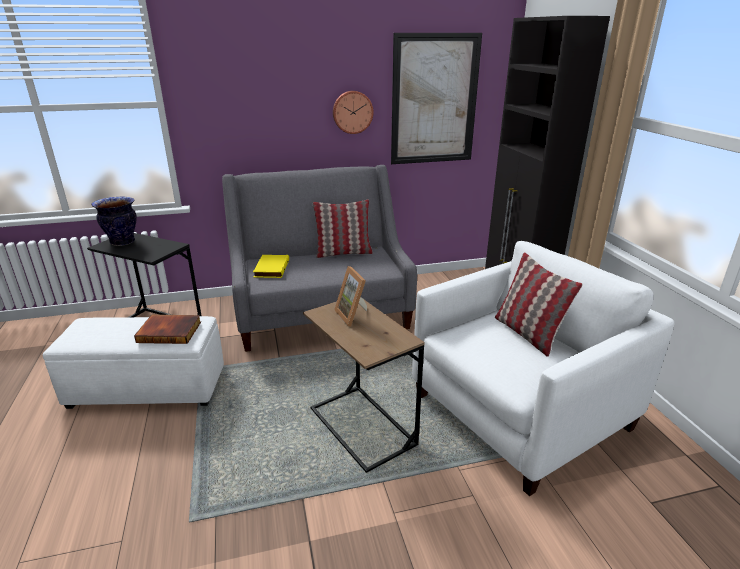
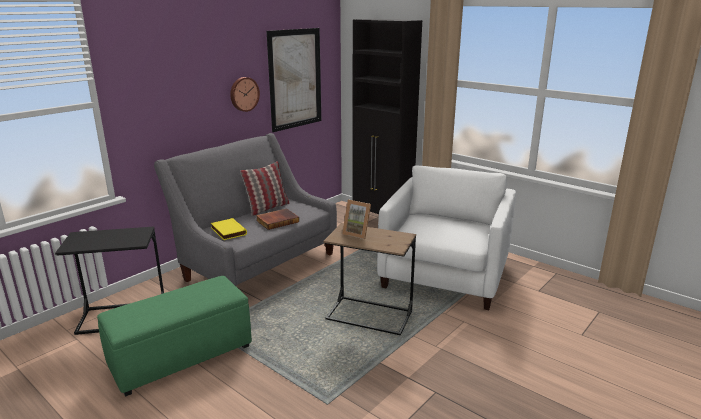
camera: 35 degrees left, 5 degrees down
white ottoman [42,316,224,409] -> green ottoman [97,276,252,397]
vase [91,197,137,246] -> none
book [134,315,201,344] -> book moved to [256,208,299,230]
pillow [495,252,583,357] -> none

